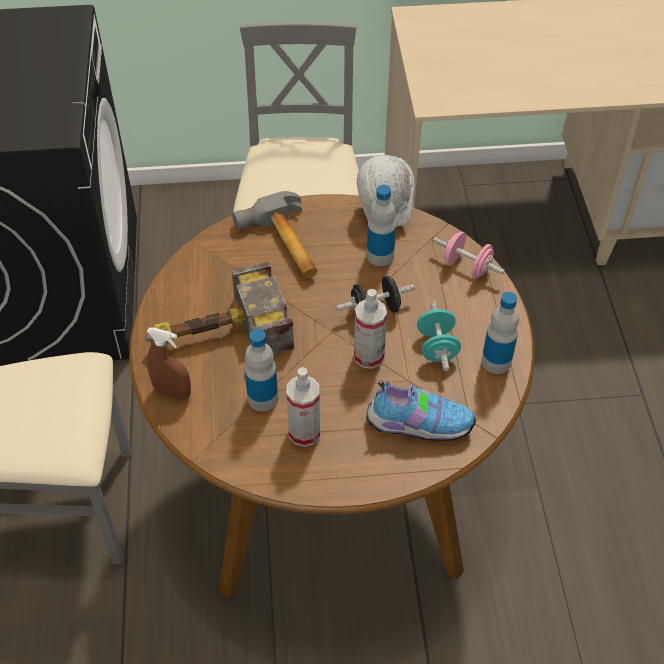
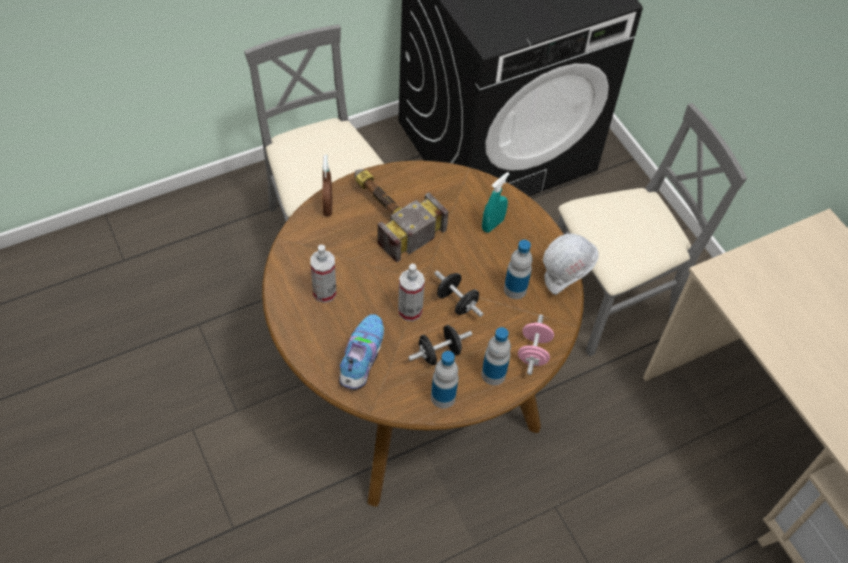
camera: 65 degrees right, 5 degrees up
hammer [232,191,318,278] -> turquoise spray bottle [482,172,510,233]
bottle [245,329,278,411] -> bottle moved to [481,327,511,385]
shoe [366,380,476,441] -> shoe turned 150 degrees counterclockwise [339,314,384,390]
turquoise dumbbell [417,302,461,371] -> black dumbbell [408,325,472,365]

